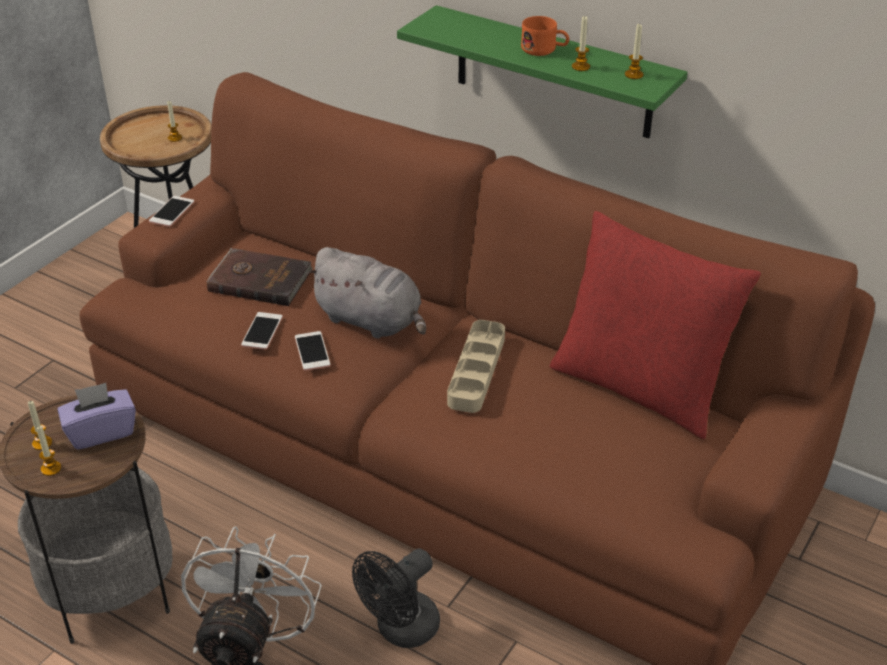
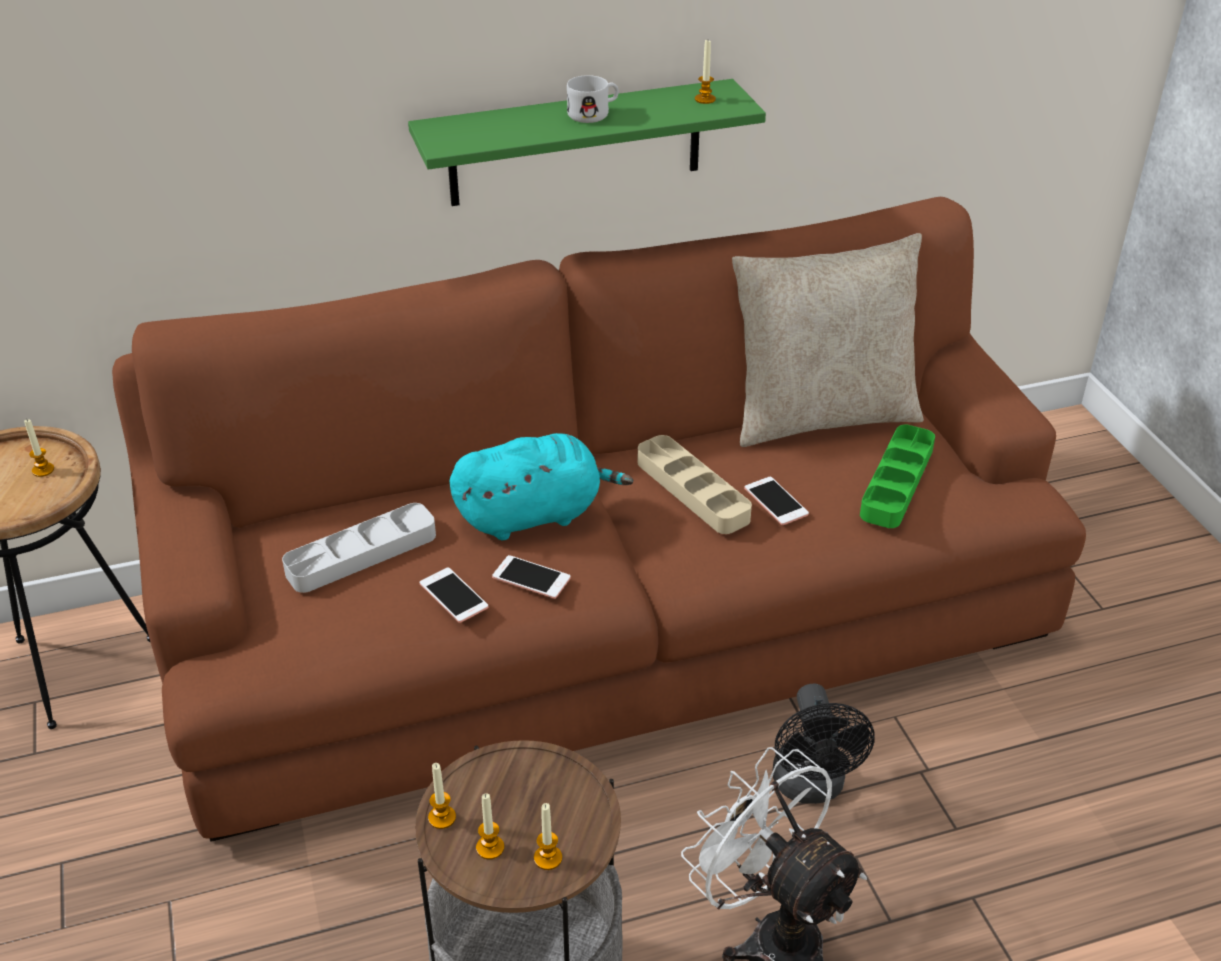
camera: 50 degrees left, 0 degrees up
purple tissue box [58,383,136,450] -> none
phone [149,196,194,227] -> phone moved to [744,477,809,525]
brown book [207,248,313,306] -> grey tray [282,503,436,593]
grey plush toy [306,247,426,339] -> turquoise plush toy [450,433,633,540]
orange mug [521,16,569,56] -> white mug [567,75,619,123]
red pillow [550,211,761,439] -> beige pillow [732,233,924,447]
candle [572,16,590,71] -> candle moved to [428,763,456,829]
none -> green tray [860,425,935,528]

